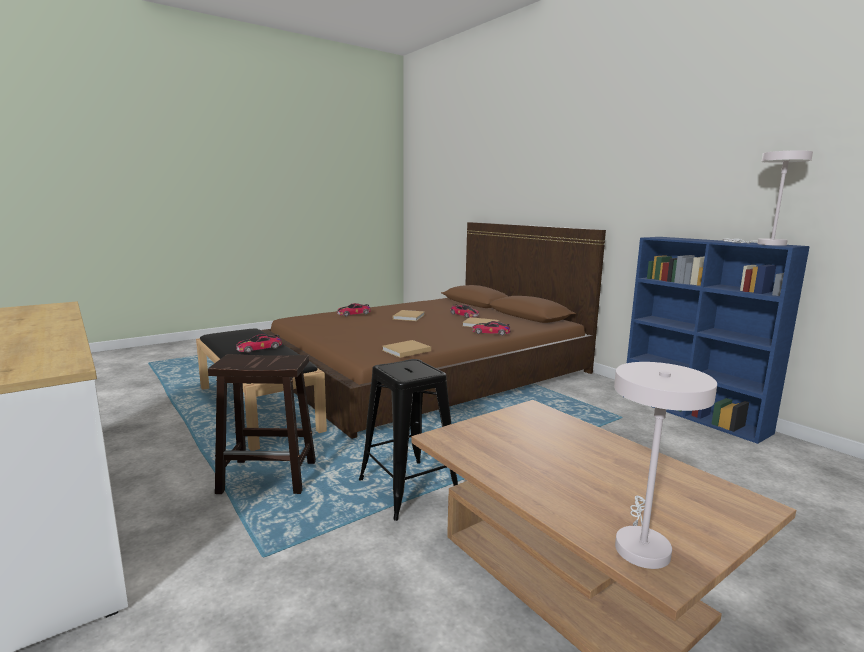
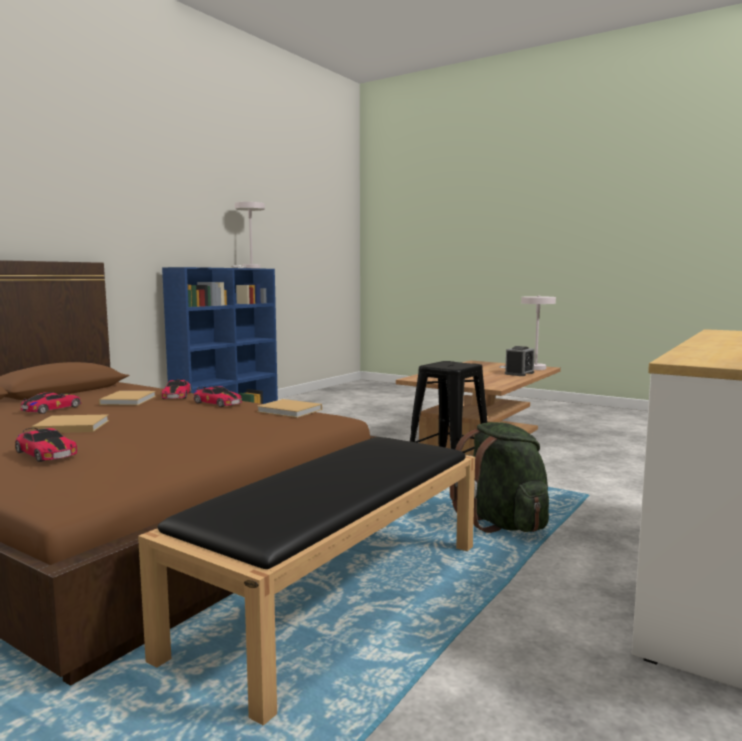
camera: 110 degrees left, 5 degrees down
brown stool [208,354,316,494] -> green backpack [450,422,549,533]
toy car [236,335,282,353] -> toy car moved to [193,386,242,407]
none -> alarm clock [505,346,535,376]

